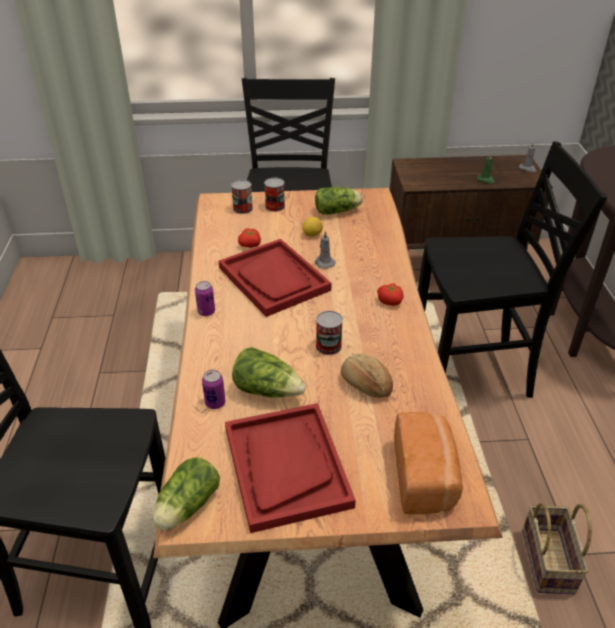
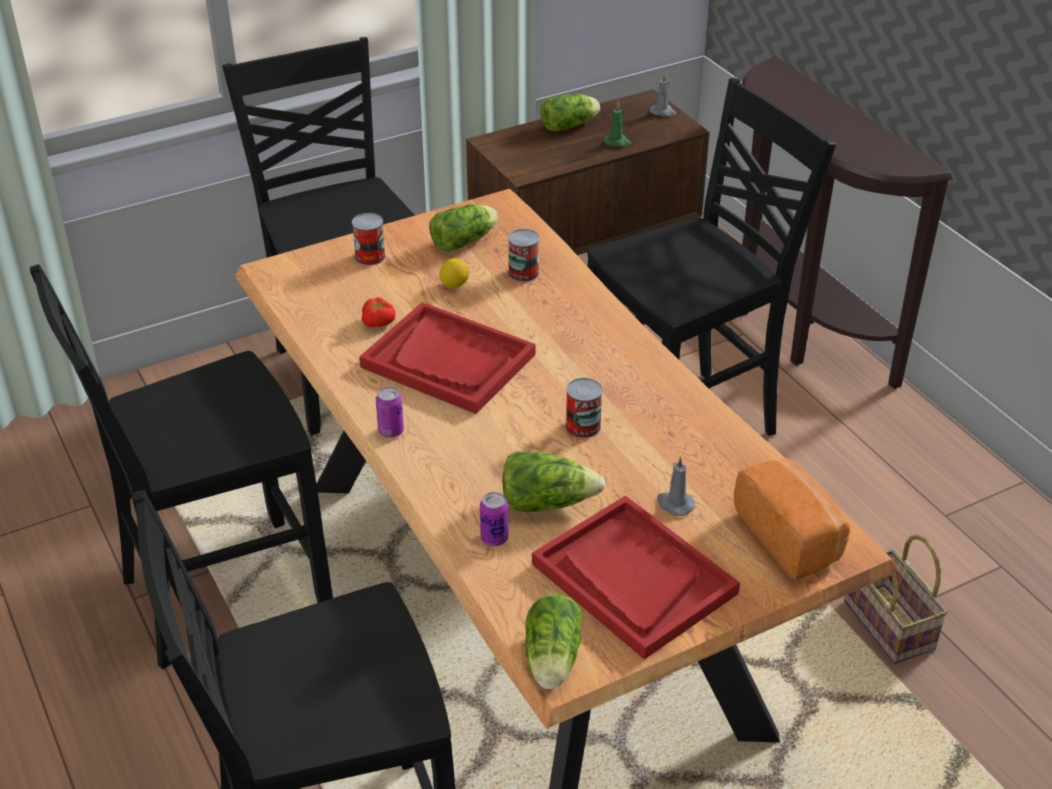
camera: 25 degrees left, 0 degrees up
can [231,180,253,214] -> can moved to [508,229,540,282]
grey candle [315,231,336,269] -> grey candle moved to [657,456,695,516]
bread [341,353,393,398] -> none
tomato [377,283,404,306] -> none
none -> black chair [30,264,333,669]
none -> lettuce [541,94,600,132]

